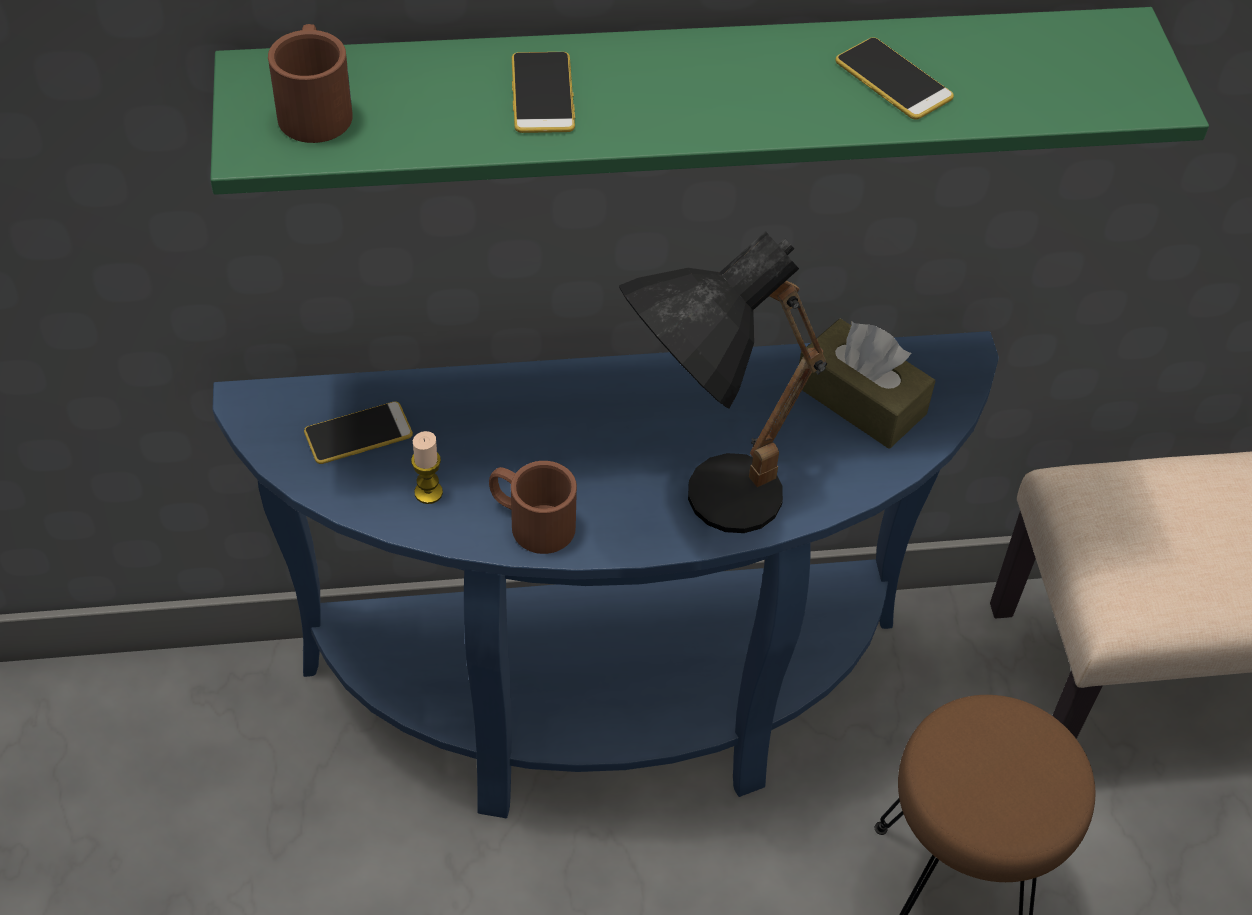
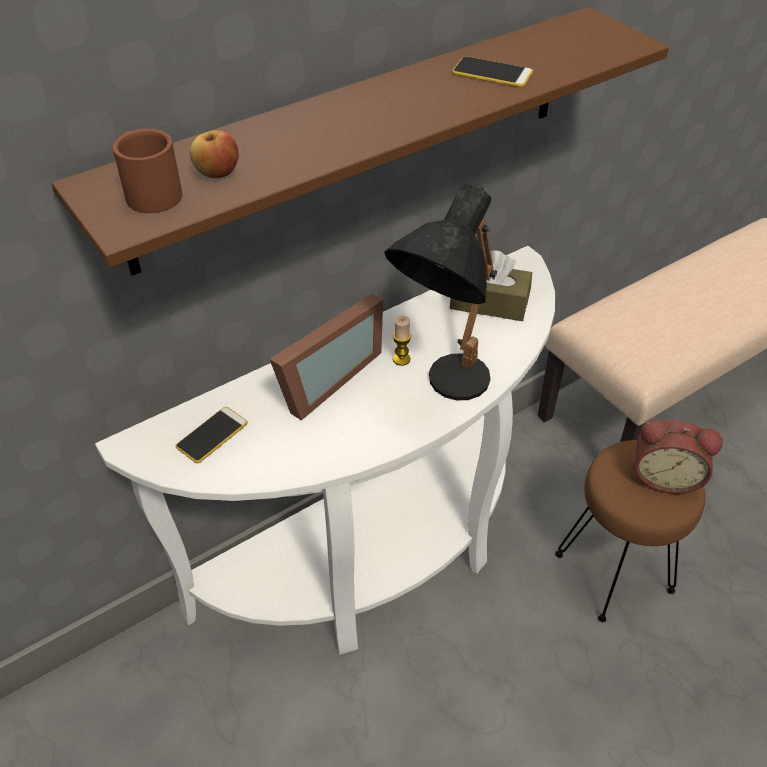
camera: 25 degrees left, 5 degrees down
green shelf [210,7,1209,195] -> brown shelf [51,7,669,276]
blue console table [213,331,999,818] -> white console table [95,246,555,655]
candle [411,431,443,504] -> candle moved to [393,316,411,366]
brown mug [489,461,577,554] -> none
phone [512,52,575,133] -> none
none -> apple [190,130,239,178]
none -> picture frame [270,294,383,421]
none -> alarm clock [635,419,723,494]

